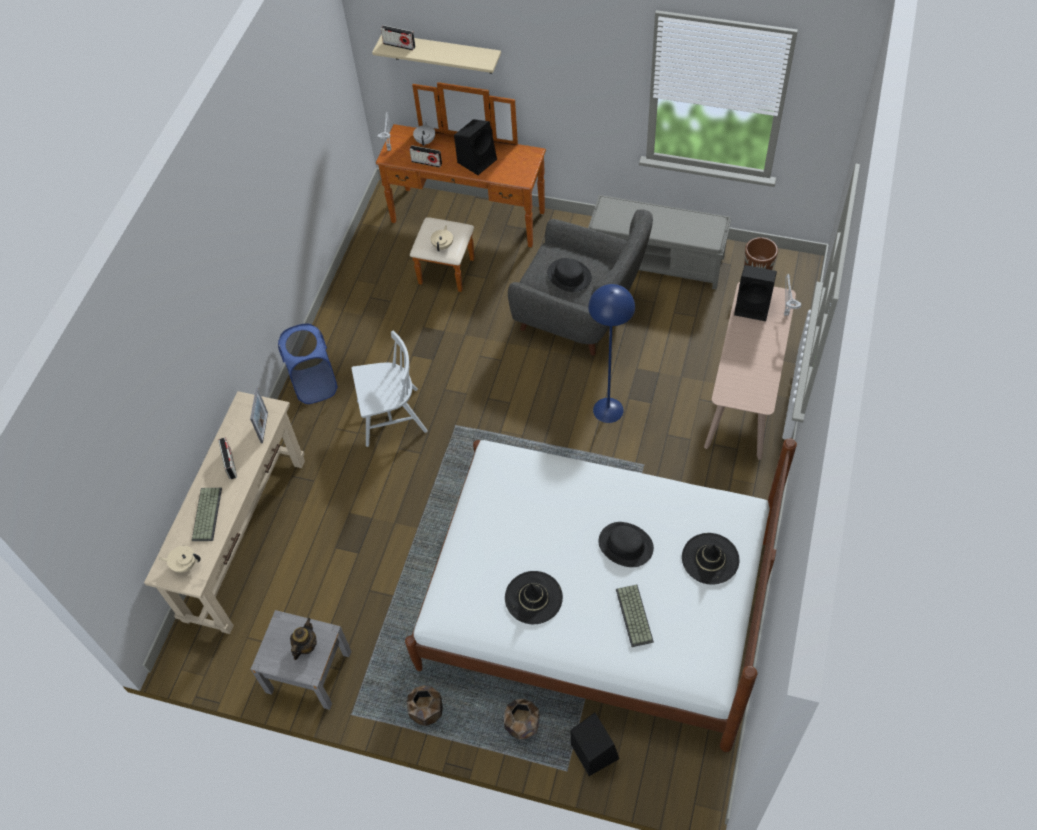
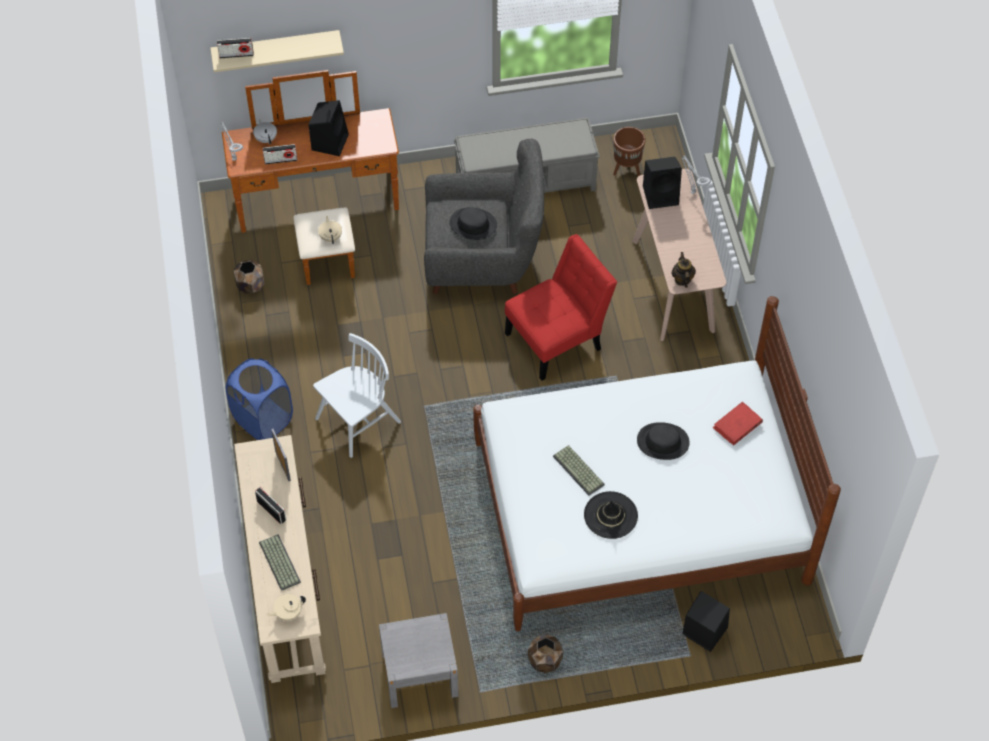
camera: 30 degrees left, 0 degrees up
teapot [290,618,317,660] -> teapot moved to [671,252,696,288]
brown planter [504,698,539,740] -> brown planter moved to [234,260,265,294]
blue floor lamp [588,284,635,423] -> red chair [505,234,617,381]
keyboard [616,585,654,647] -> keyboard moved to [553,445,605,496]
black hat [682,533,739,585] -> red book [713,402,763,445]

